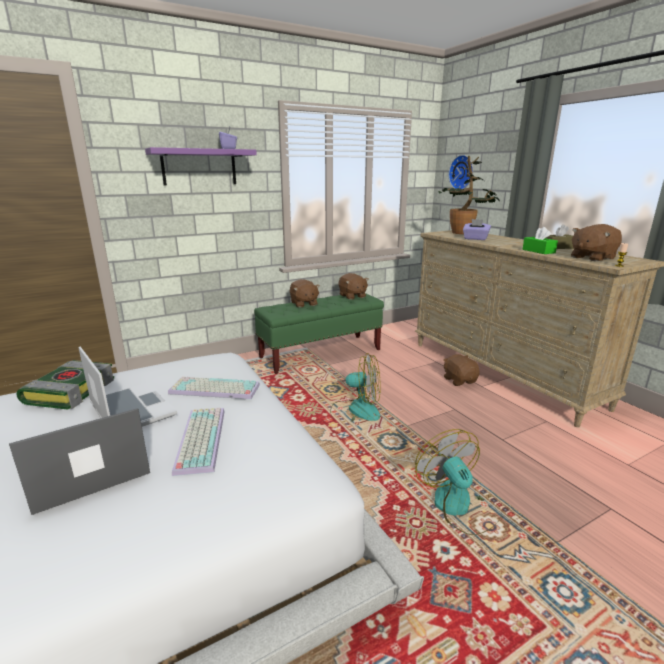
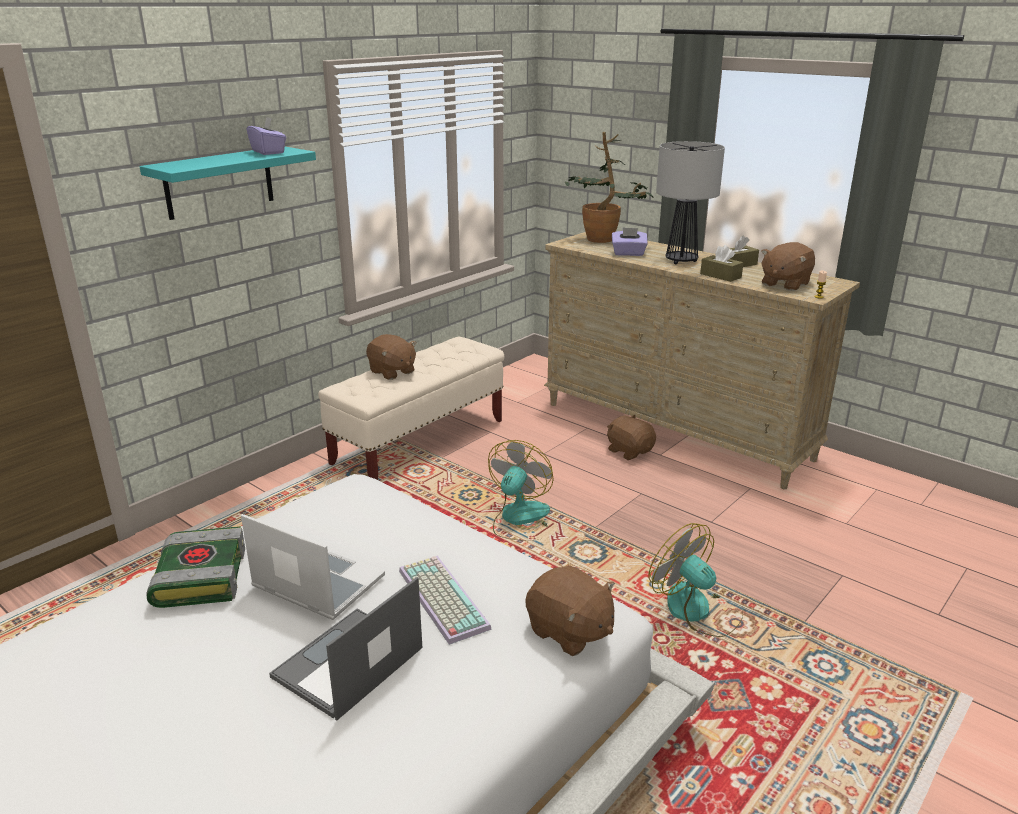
camera: 20 degrees left, 5 degrees up
purple shelf [145,147,257,186] -> turquoise shelf [139,147,316,220]
keyboard [168,377,260,399] -> none
green bench [254,293,384,374] -> beige bench [318,337,505,480]
fan [330,353,381,422] -> fan turned 60 degrees counterclockwise [488,440,554,541]
brown plush toy [338,273,369,300] -> brown plush toy moved to [525,565,615,656]
wall clock [449,155,473,189] -> none
green tissue box [522,227,558,254] -> brown tissue box [700,245,743,282]
none -> table lamp [656,141,725,264]

